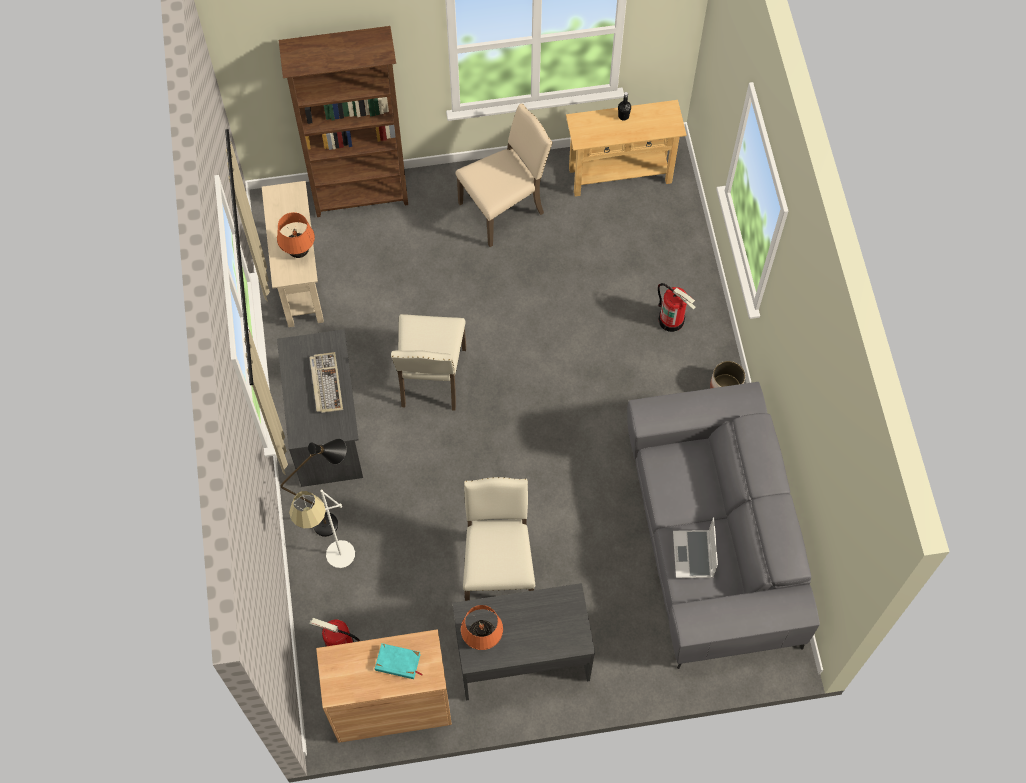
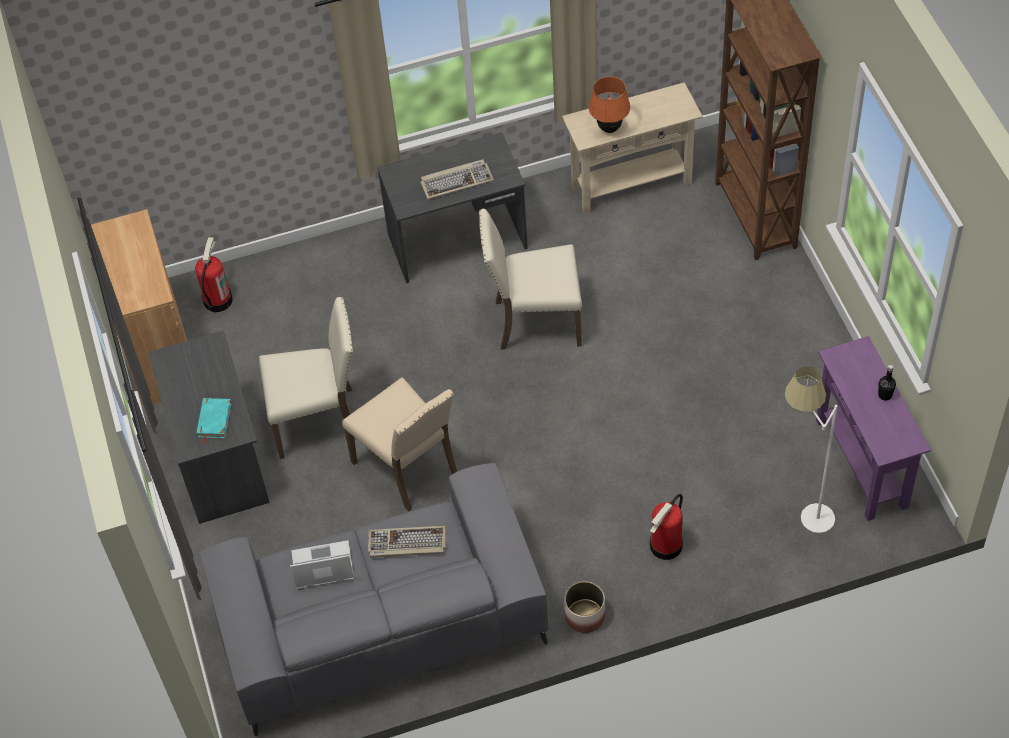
camera: 85 degrees right, 10 degrees down
black floor lamp [281,439,347,537] -> none
white floor lamp [289,490,355,568] -> white floor lamp moved to [785,366,838,533]
turquoise book [375,643,422,679] -> turquoise book moved to [196,398,232,444]
beige chair [455,104,553,247] -> beige chair moved to [342,377,457,512]
orange table lamp [461,605,503,650] -> none
beige console table [566,100,687,196] -> purple console table [816,336,931,521]
none -> keyboard [368,526,446,558]

